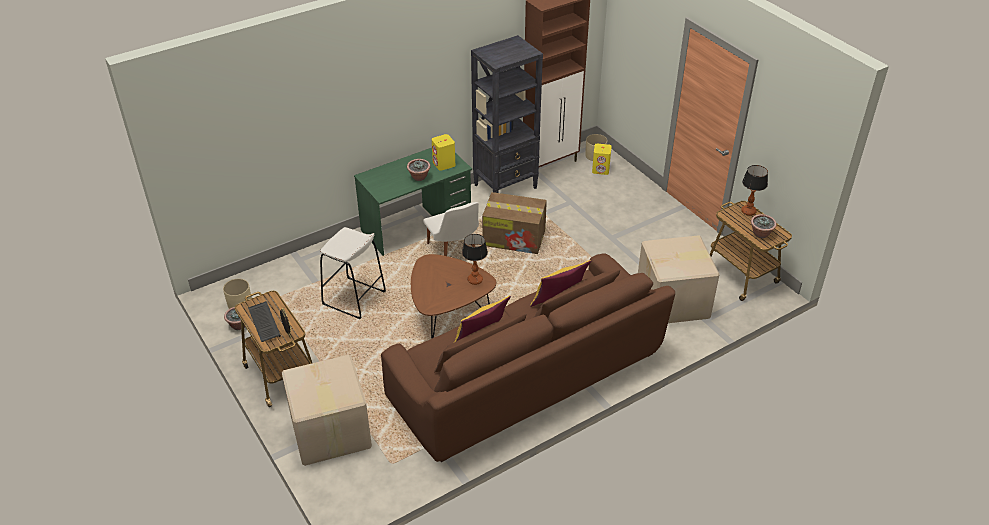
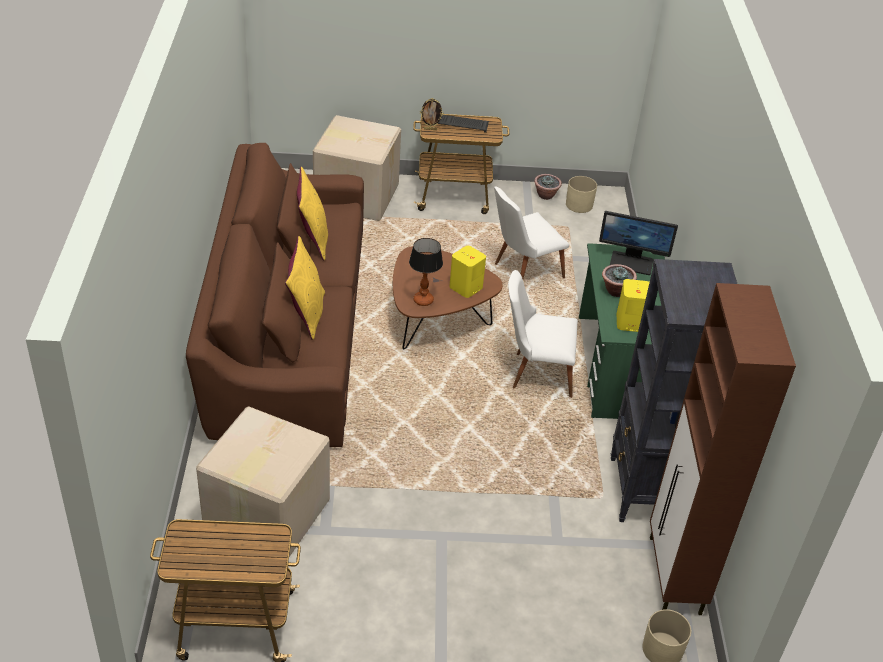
camera: 120 degrees right, 0 degrees up
white stool [320,227,386,319] -> white chair [494,186,569,279]
cardboard box [482,192,547,254] -> none
yellow speaker [592,144,612,175] -> yellow speaker moved to [449,246,486,298]
table lamp [741,165,768,216] -> none
potted plant [751,214,777,238] -> none
none -> monitor [599,211,678,275]

